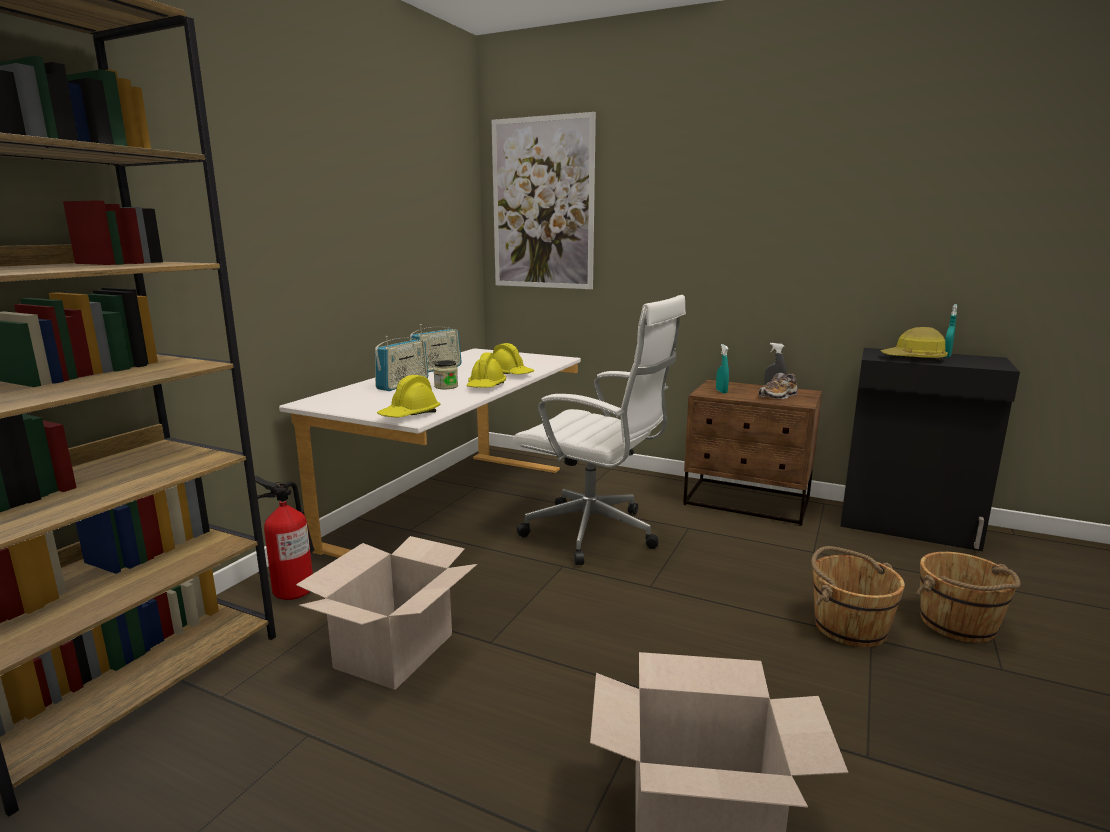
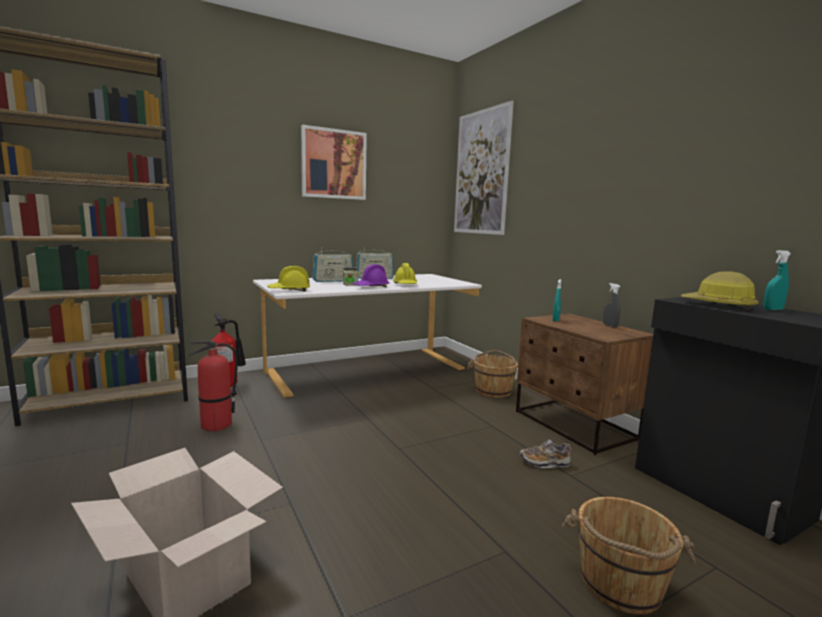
camera: 35 degrees right, 5 degrees down
cardboard box [296,536,477,690] -> fire extinguisher [189,341,238,431]
yellow hard hat [467,353,506,388] -> purple hard hat [352,264,390,287]
white office chair [513,295,686,565] -> none
shoe [759,373,797,399] -> shoe moved to [520,439,572,468]
brown bucket [811,546,905,647] -> brown bucket moved to [467,350,518,398]
none -> picture [301,125,367,200]

